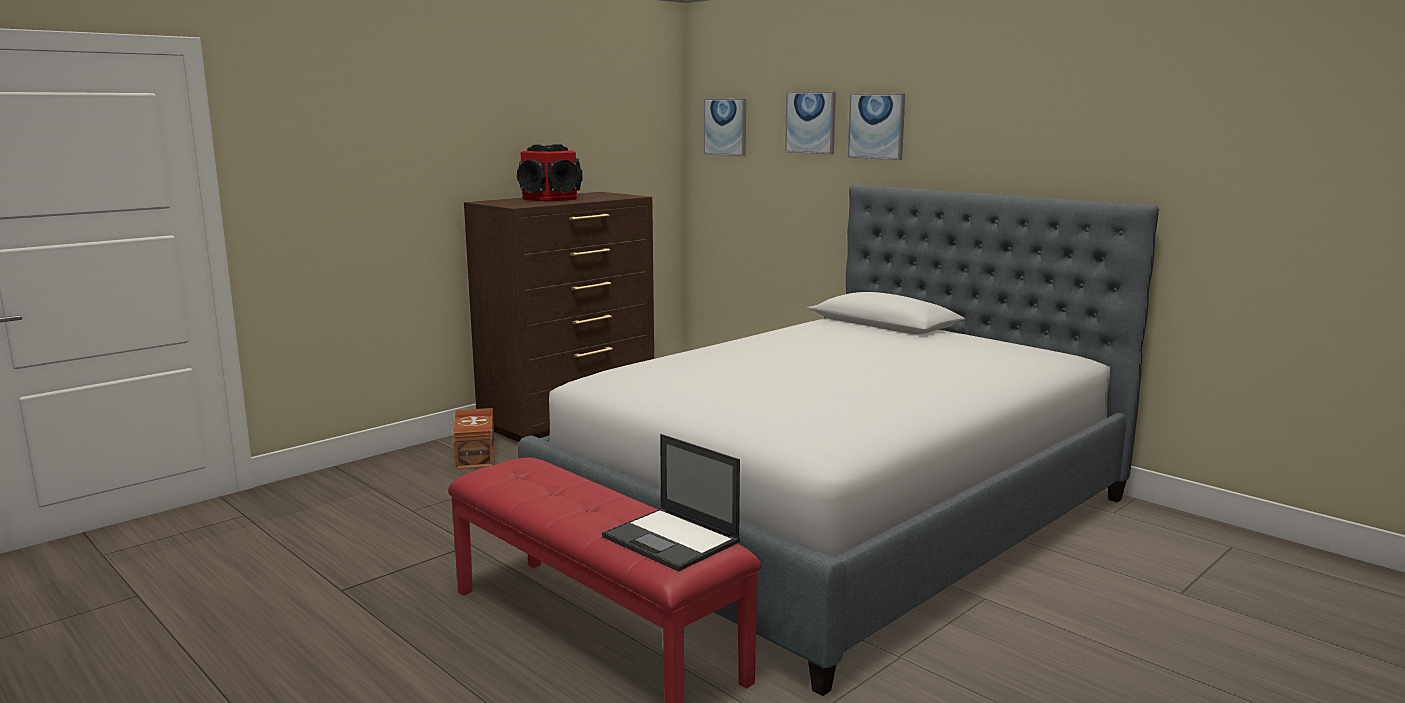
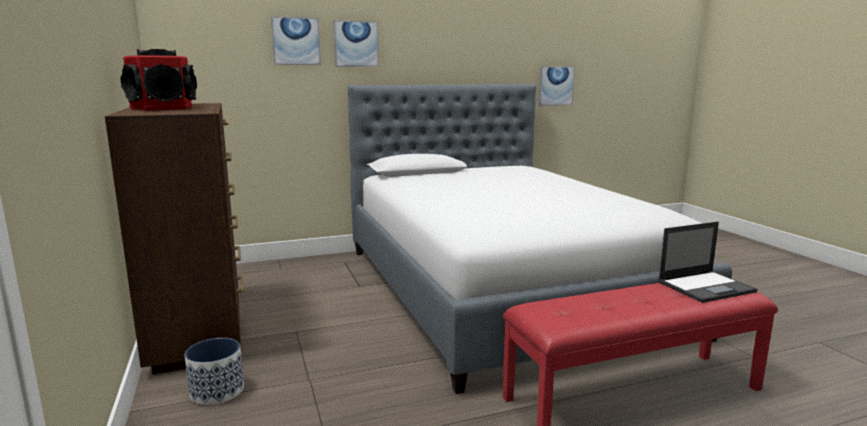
camera: 65 degrees left, 0 degrees up
brown storage box [453,408,495,470] -> planter [185,338,244,405]
picture [704,99,746,156] -> picture moved to [538,66,575,106]

